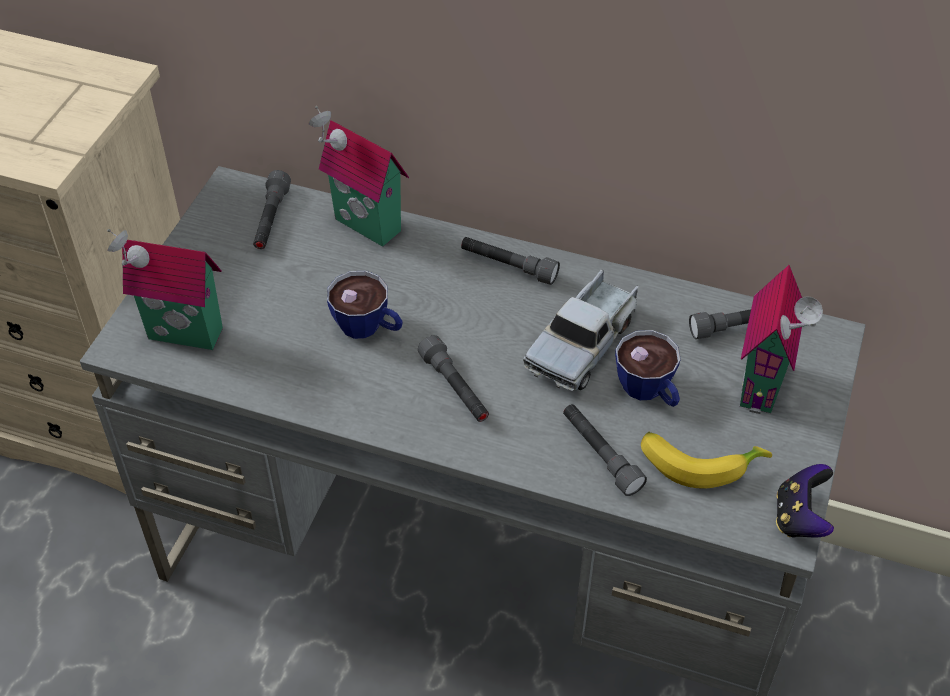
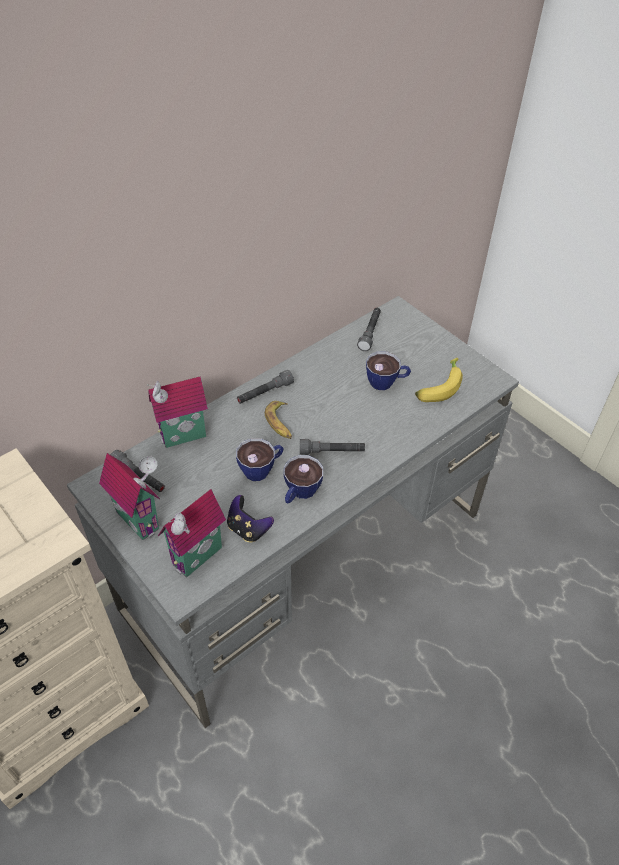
camera: 60 degrees left, 0 degrees up
toy truck [523,269,639,391] -> none
grey flashlight [563,404,647,496] -> none
toy house [740,265,823,414] -> toy house moved to [99,453,160,540]
game controller [776,464,834,538] -> game controller moved to [227,495,274,542]
none -> banana [265,401,292,439]
none -> cup [284,455,323,503]

